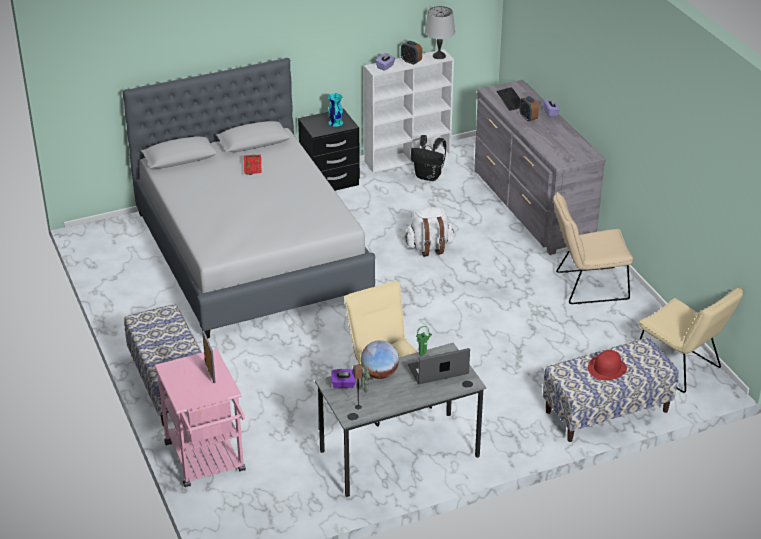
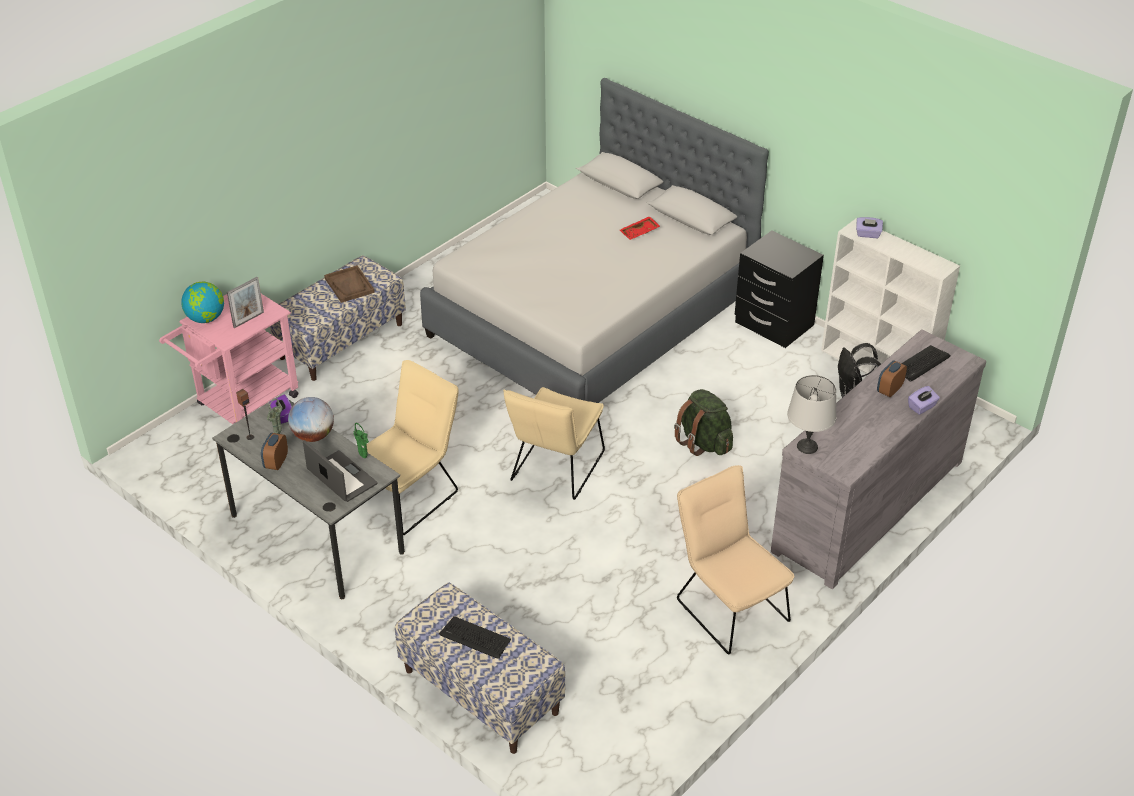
camera: 65 degrees right, 5 degrees up
turquoise vase [328,93,343,127] -> none
alarm clock [401,41,422,65] -> alarm clock moved to [261,433,288,470]
white backpack [405,207,454,257] -> green backpack [674,389,733,456]
grey table lamp [425,6,455,59] -> grey table lamp moved to [787,375,837,454]
red hat [588,350,627,380] -> keyboard [439,616,511,659]
beige chair [639,287,743,393] -> beige chair moved to [503,387,605,500]
none -> globe [181,282,224,323]
none -> brown tray [324,265,375,303]

